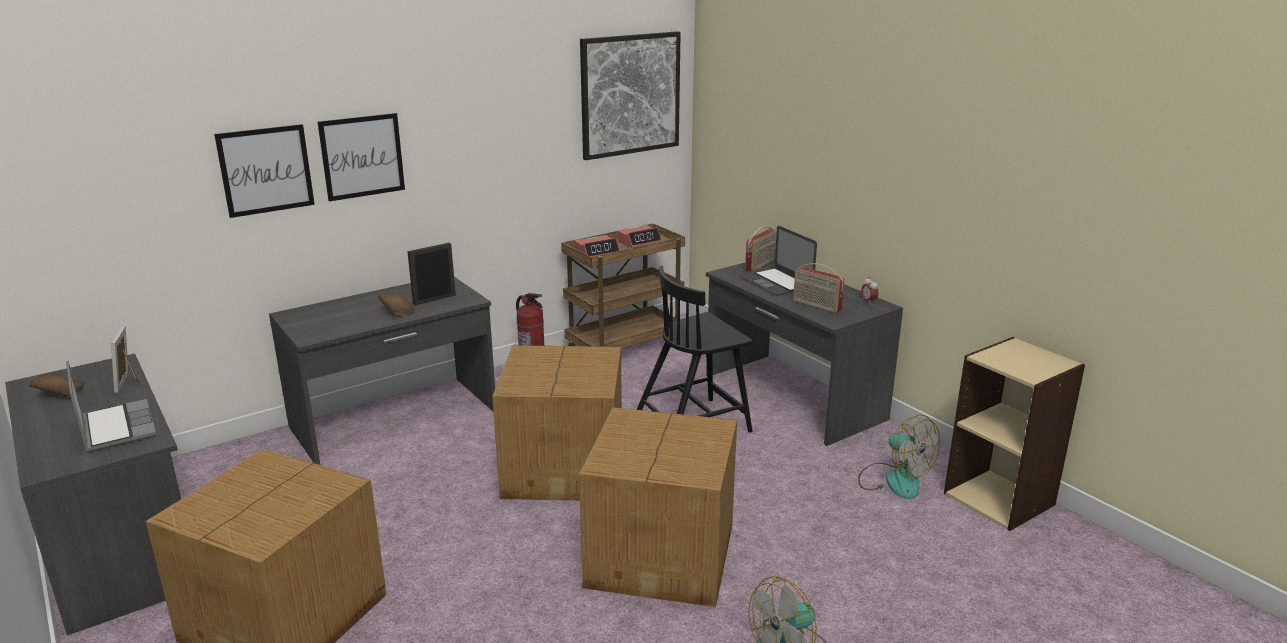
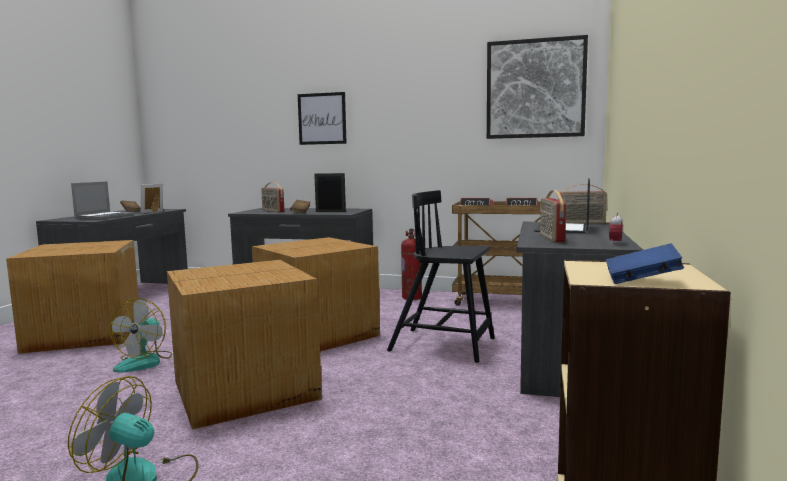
camera: 50 degrees right, 15 degrees down
picture [214,124,315,218] -> none
fan [858,415,940,499] -> fan moved to [110,298,172,372]
none -> radio [261,182,284,212]
none -> blue book [606,243,684,284]

